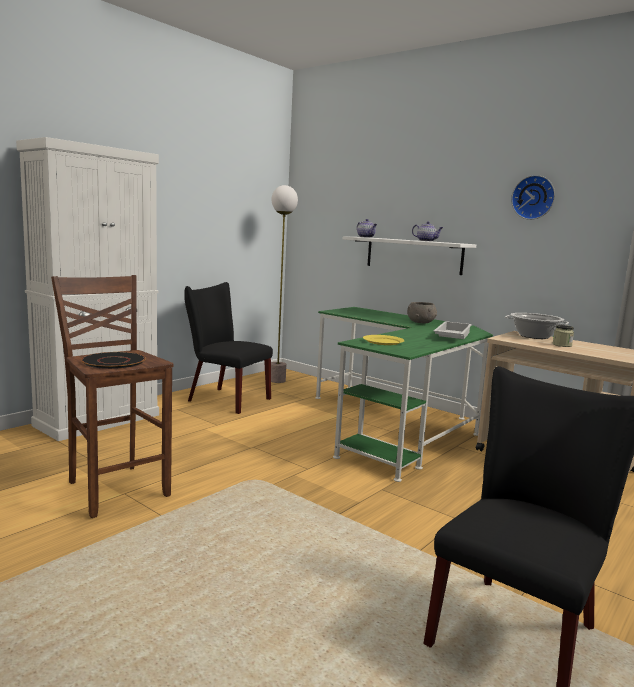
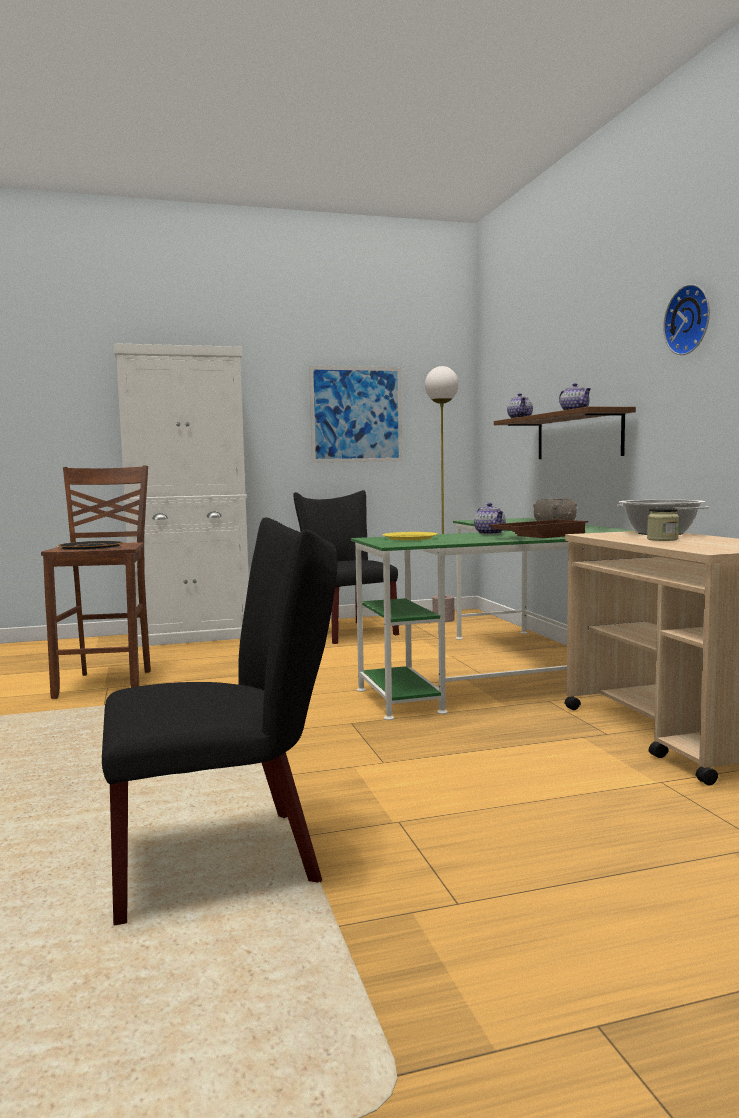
camera: 35 degrees right, 5 degrees down
white shelf [343,236,476,275] -> brown shelf [494,407,636,459]
white tray [433,321,472,339] -> brown tray [489,519,588,538]
none -> picture [309,366,402,463]
none -> teapot [474,503,506,534]

